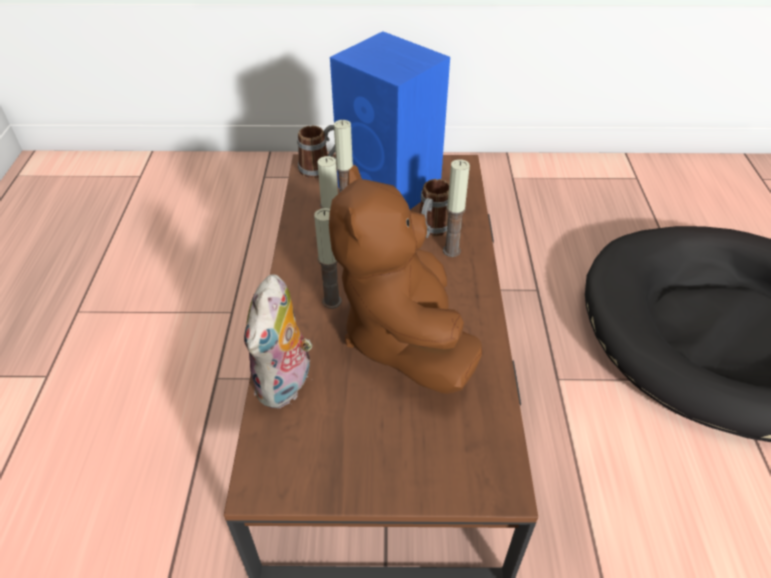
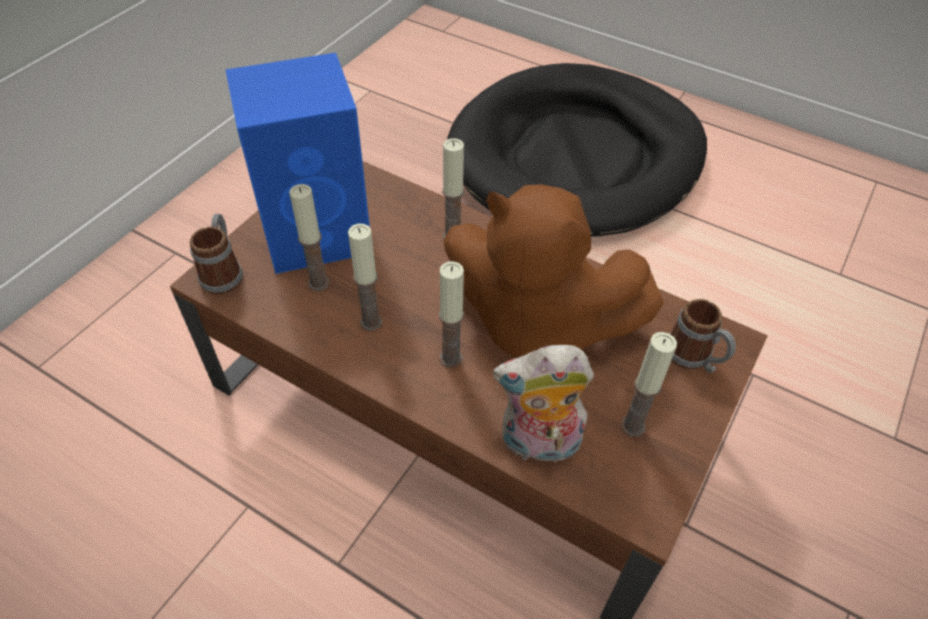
camera: 60 degrees left, 5 degrees up
plush toy [244,274,312,408] -> plush toy turned 135 degrees clockwise [493,345,594,463]
mug [419,179,449,238] -> mug moved to [669,299,736,373]
none -> candle [621,332,677,437]

